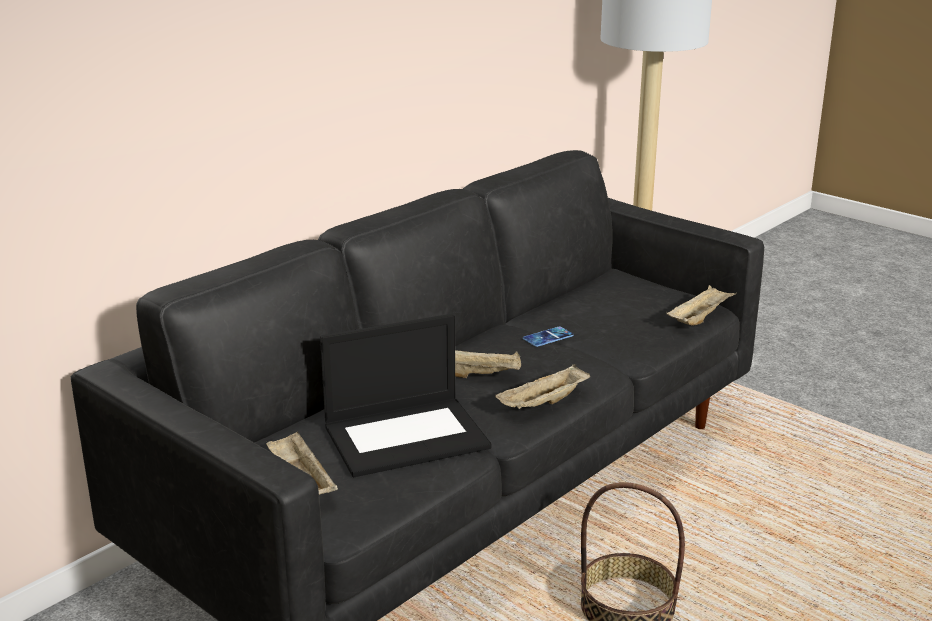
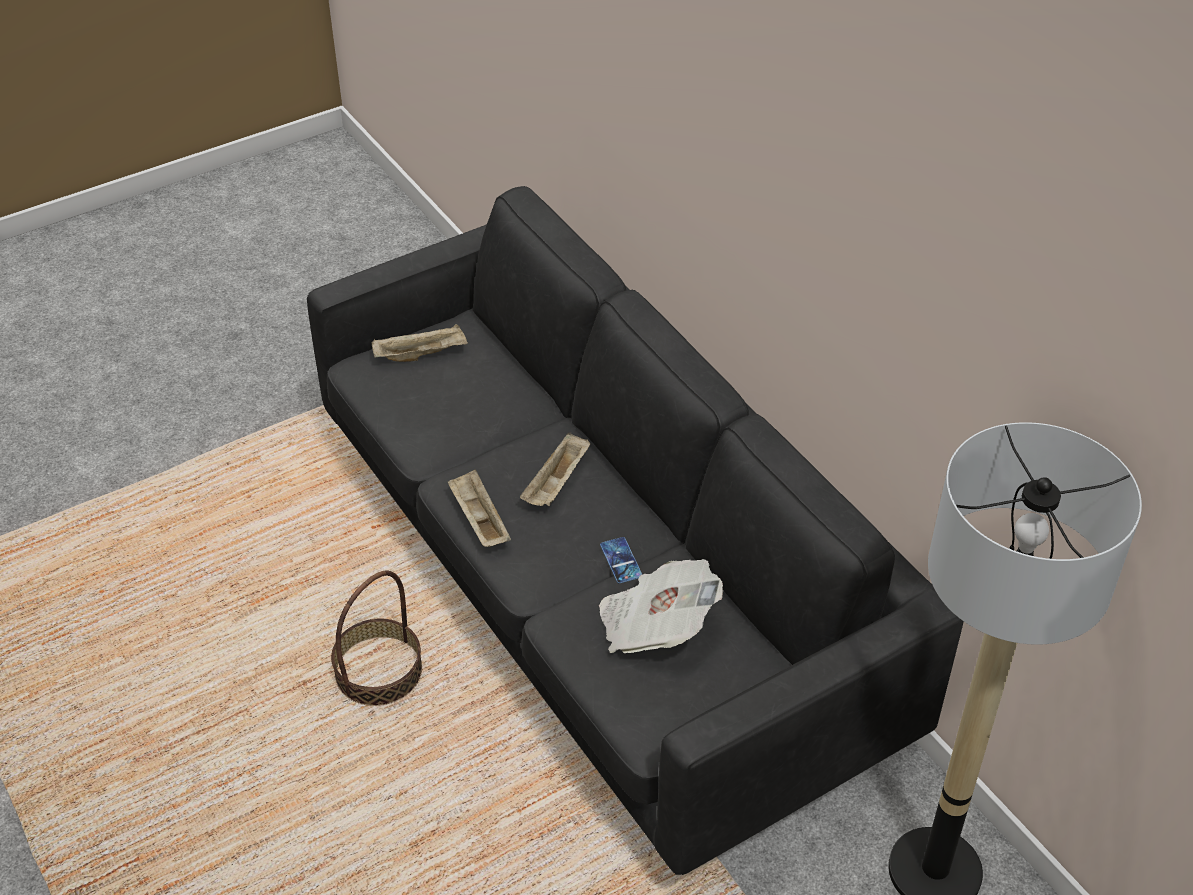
camera: 105 degrees right, 20 degrees up
laptop [320,314,492,477] -> none
beige tray [666,285,736,326] -> none
none -> newspaper [599,559,723,653]

